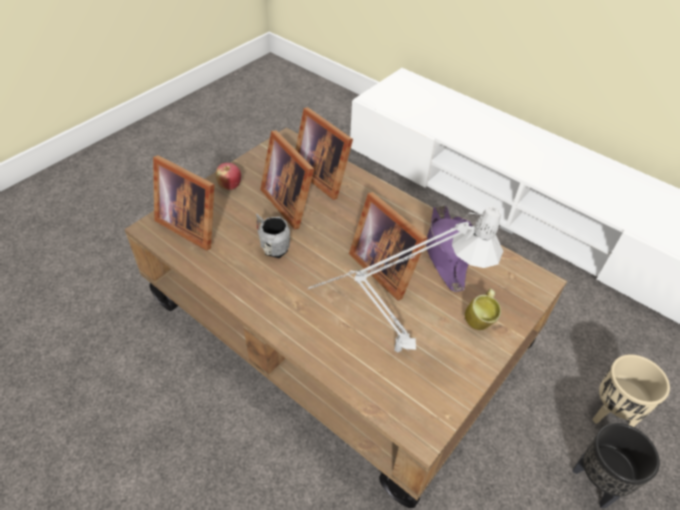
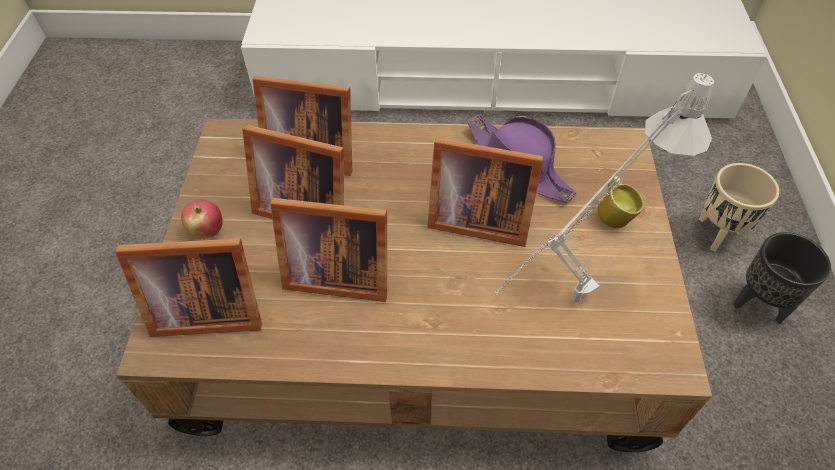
camera: 35 degrees left, 5 degrees up
grey mug [256,214,290,259] -> picture frame [270,198,387,302]

